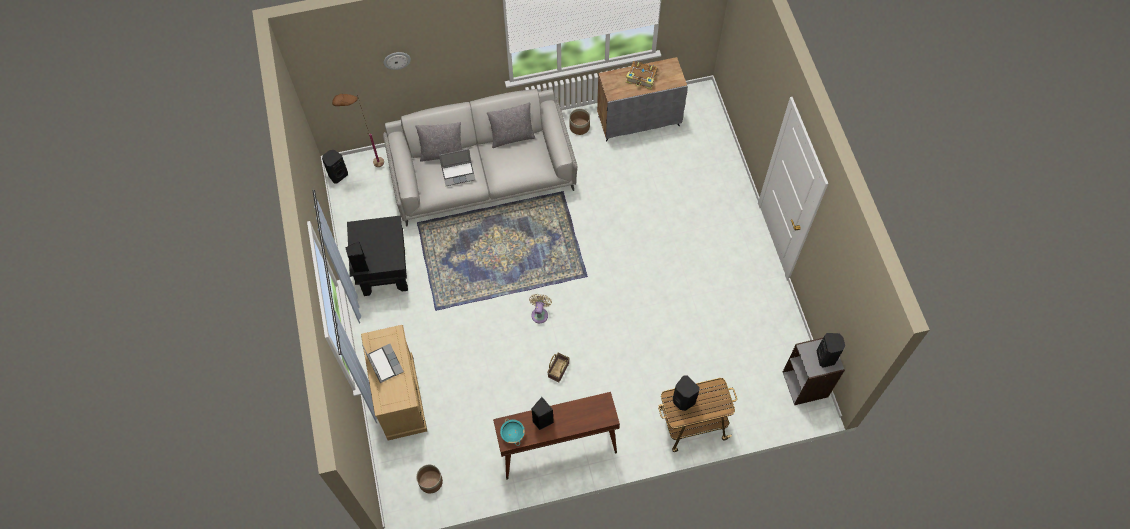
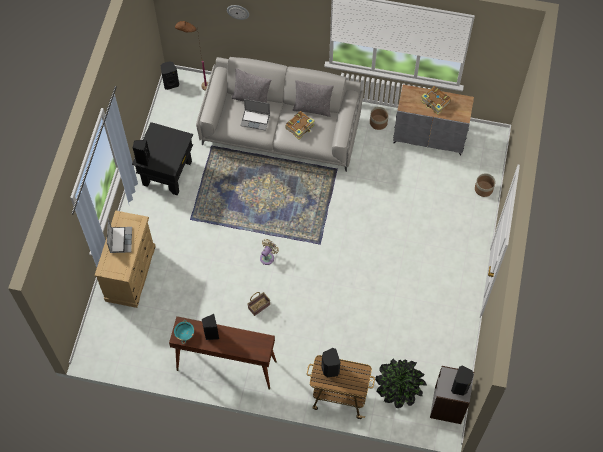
camera: 25 degrees right, 0 degrees up
planter [416,465,443,493] -> planter moved to [475,173,495,197]
none -> book [285,111,315,139]
none -> potted plant [375,359,427,408]

